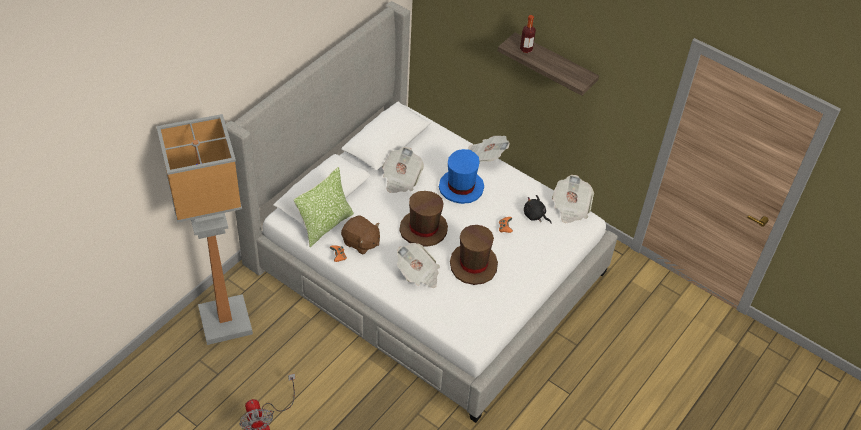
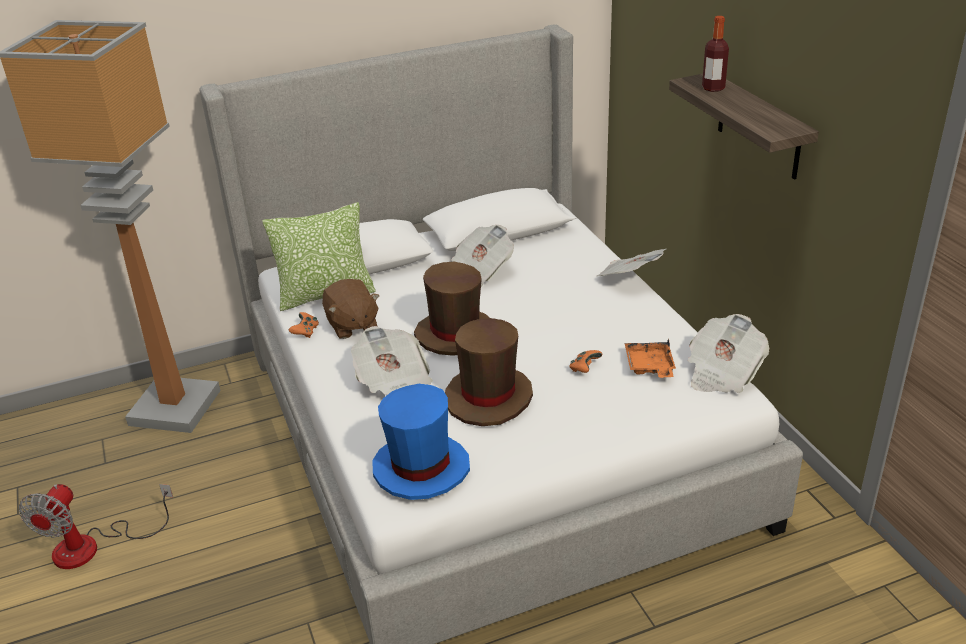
camera: 35 degrees right, 15 degrees down
blue hat [439,149,484,204] -> blue hat moved to [372,384,470,500]
black plush toy [524,195,552,223] -> orange tray [625,339,676,378]

